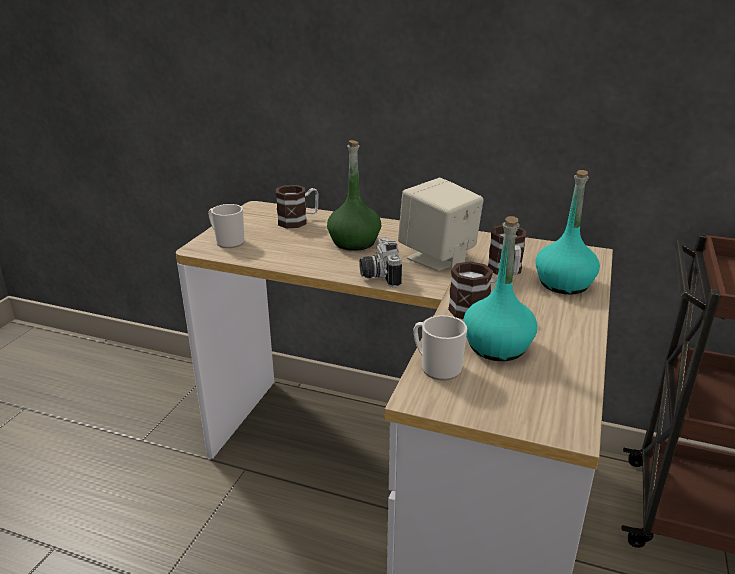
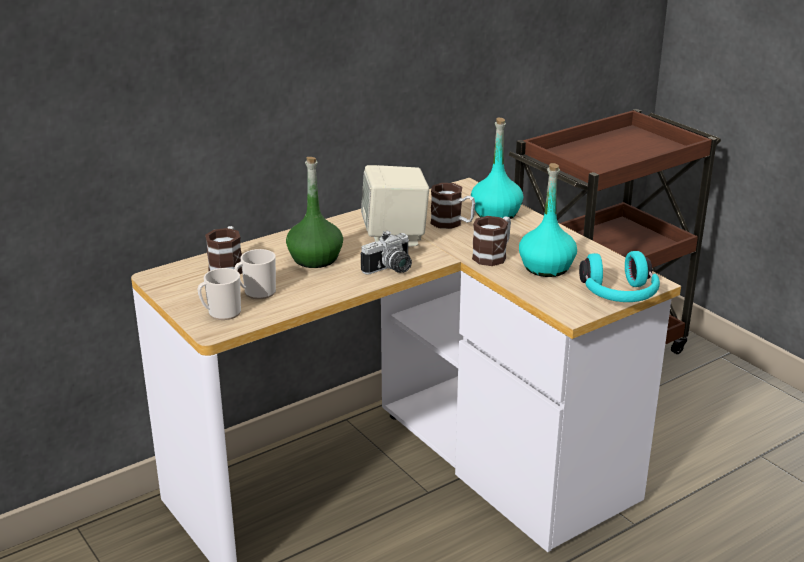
camera: 55 degrees left, 0 degrees up
camera [359,238,402,287] -> camera turned 60 degrees counterclockwise [361,230,412,275]
mug [414,315,467,381] -> mug moved to [234,249,276,299]
none -> turquoise headphones [579,251,660,302]

